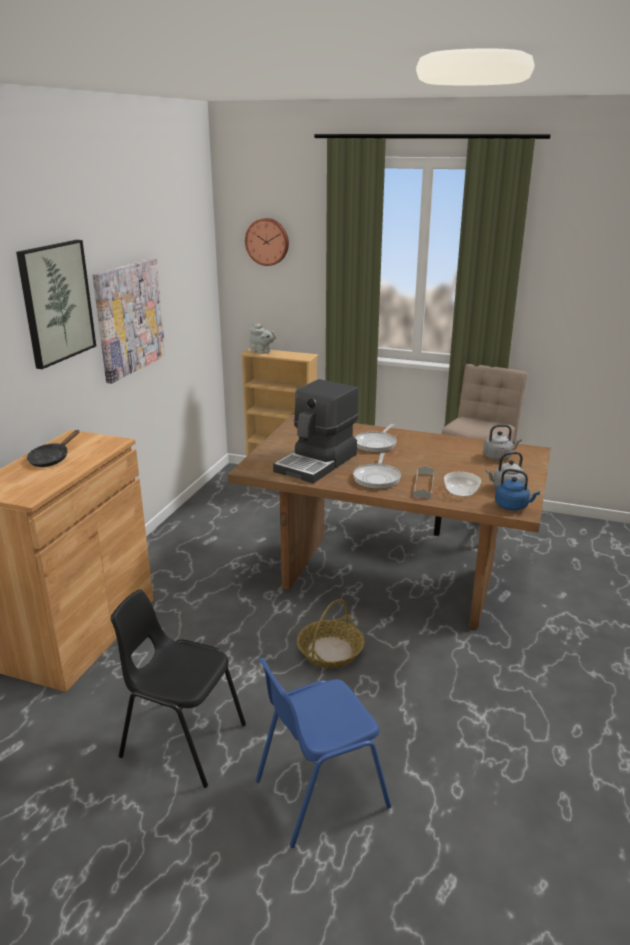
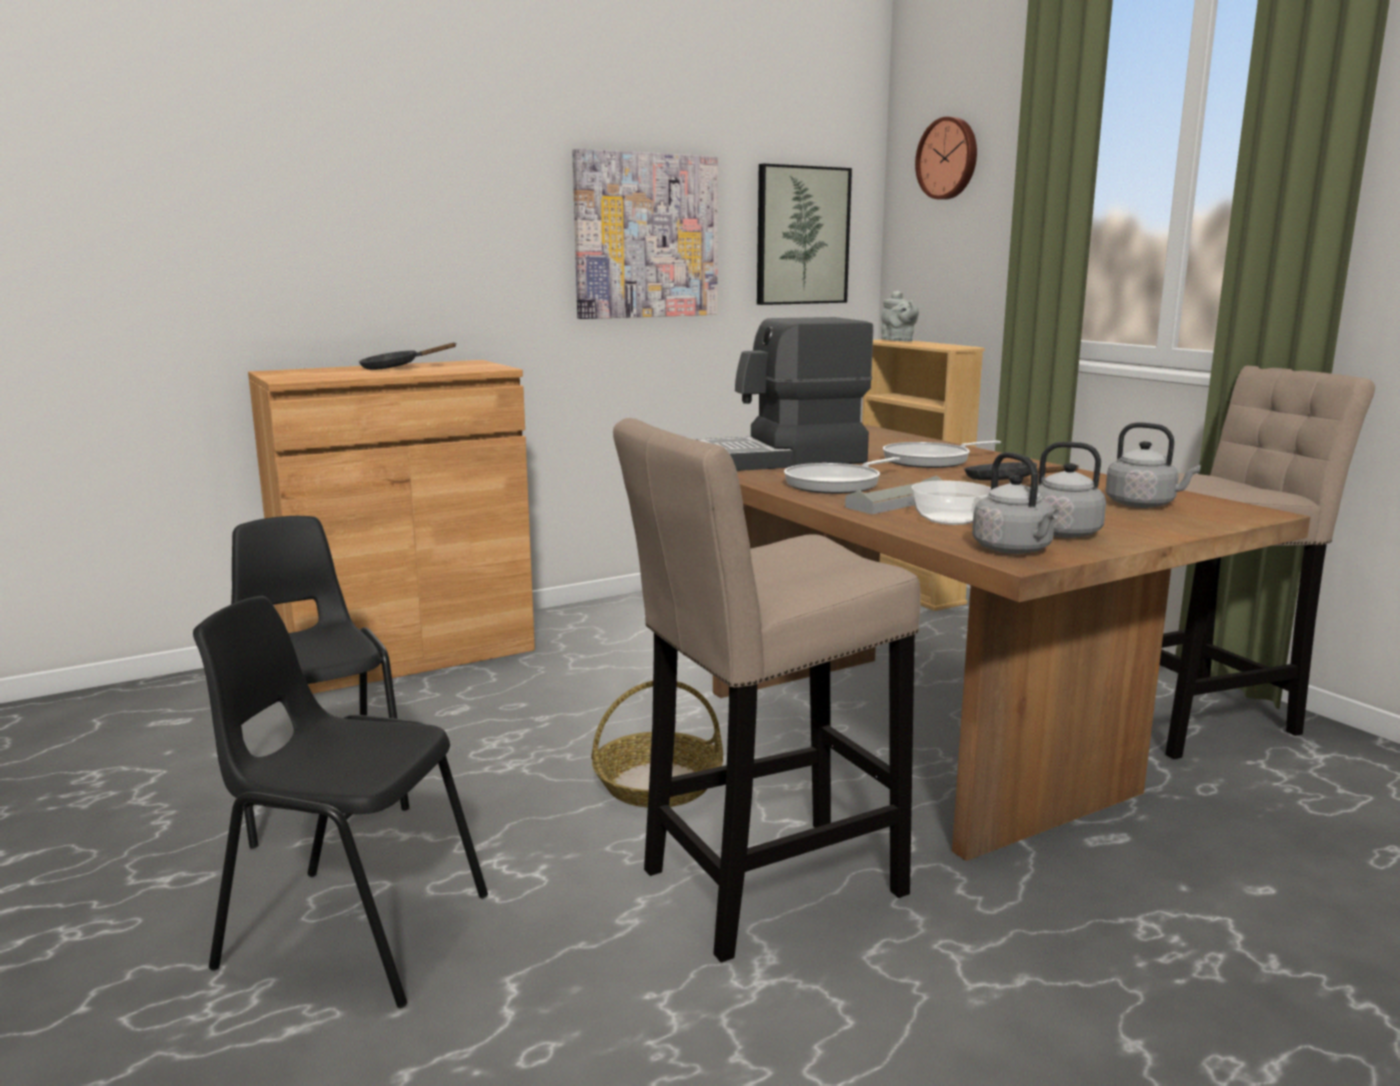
camera: 40 degrees right, 10 degrees down
picture [16,240,96,369] -> picture moved to [757,164,852,305]
blue chair [256,658,391,848] -> black chair [193,596,488,1008]
blue kettle [495,469,540,510] -> grey kettle [972,452,1059,554]
none -> beige stool [613,418,921,962]
none -> black frying pan [964,462,1079,480]

